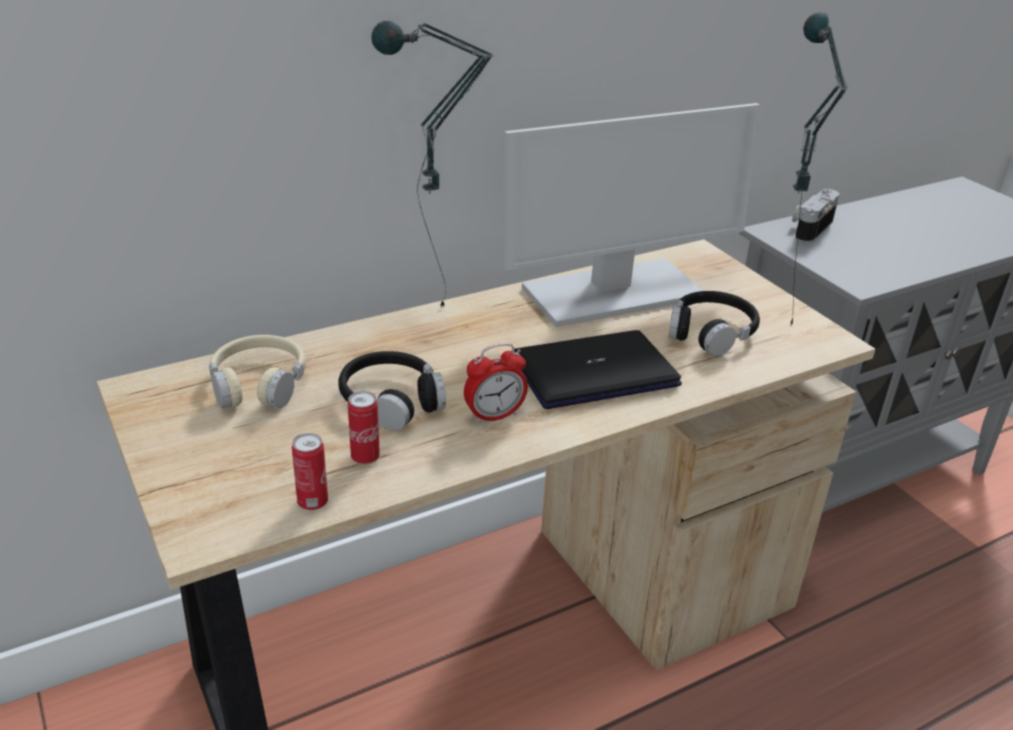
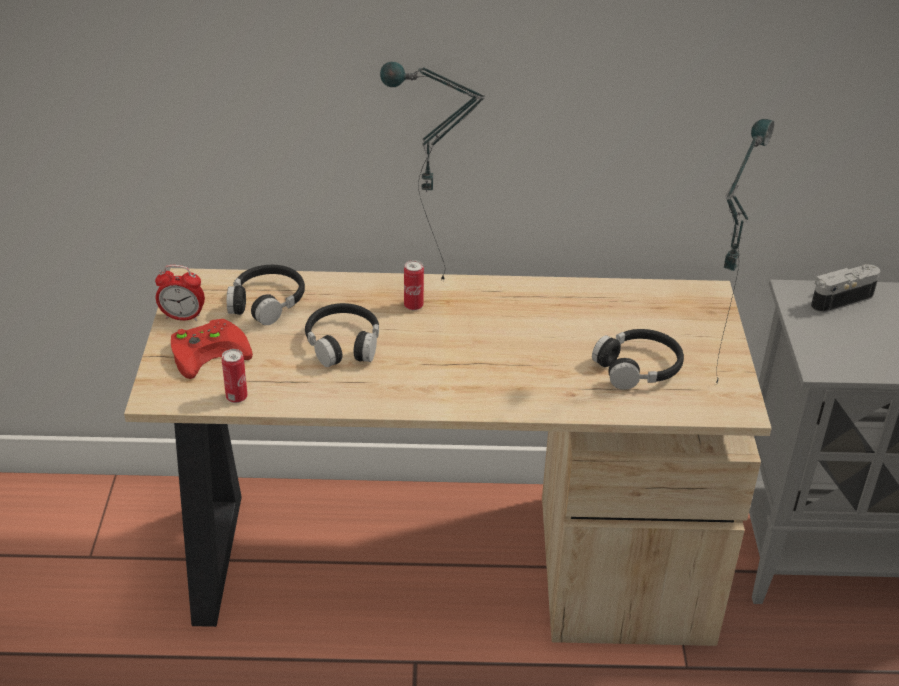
camera: 30 degrees right, 5 degrees up
beige headphones [209,335,306,409] -> black headphones [227,265,305,325]
can [348,391,380,464] -> can moved to [404,260,424,310]
alarm clock [464,343,528,424] -> alarm clock moved to [155,265,205,321]
monitor [504,103,760,327] -> none
laptop [514,330,682,409] -> none
none -> red game controller [171,319,253,379]

